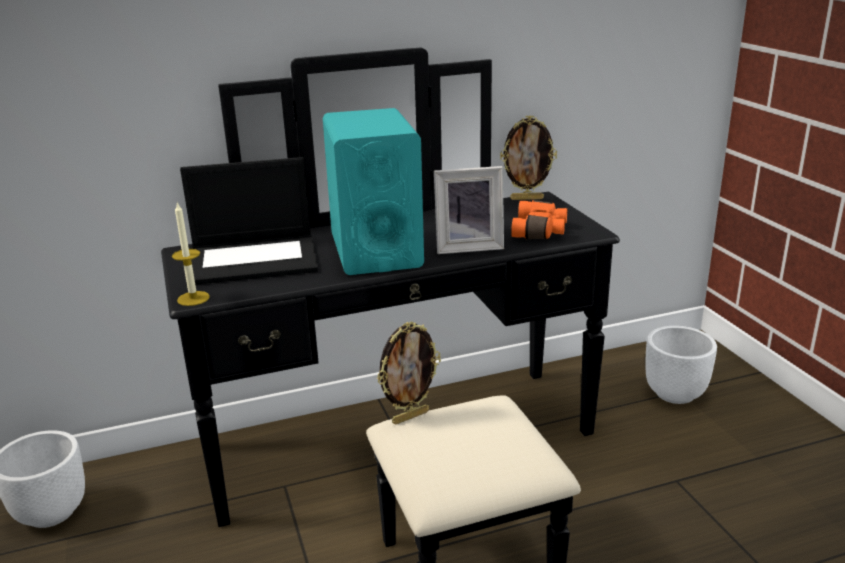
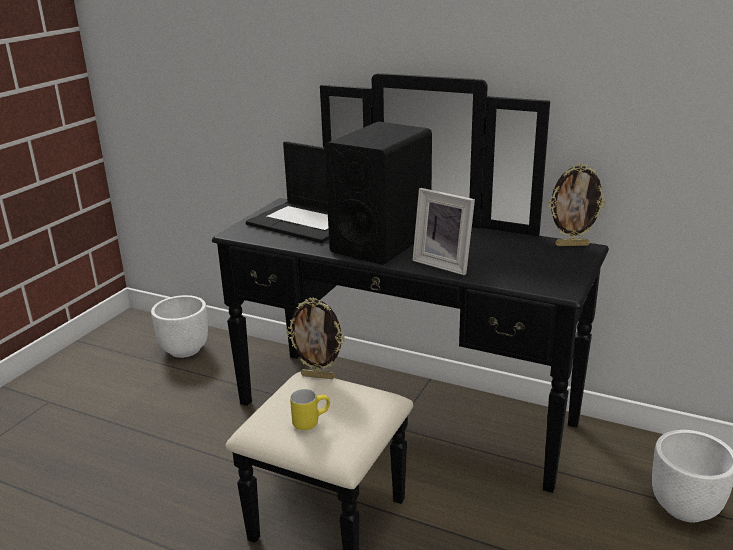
camera: 45 degrees right, 0 degrees up
candle [172,202,210,306] -> none
turquoise speaker [323,108,424,275] -> black speaker [324,121,432,265]
picture frame [500,115,557,200] -> picture frame turned 45 degrees counterclockwise [548,163,606,246]
orange binoculars [511,200,567,239] -> none
none -> yellow mug [290,389,330,430]

